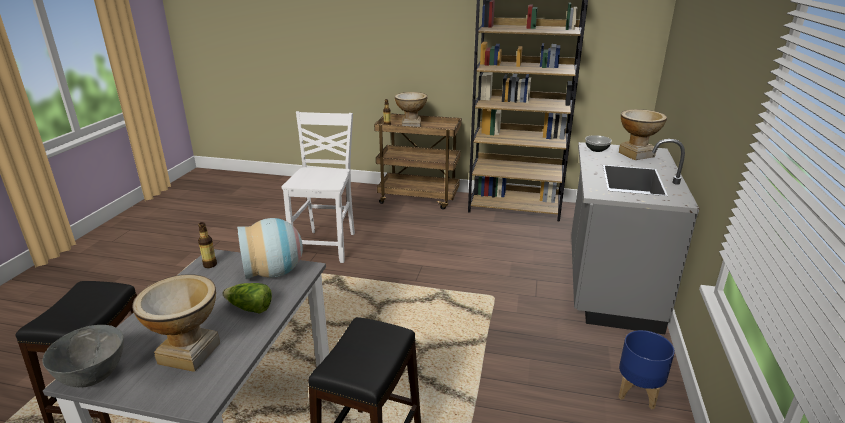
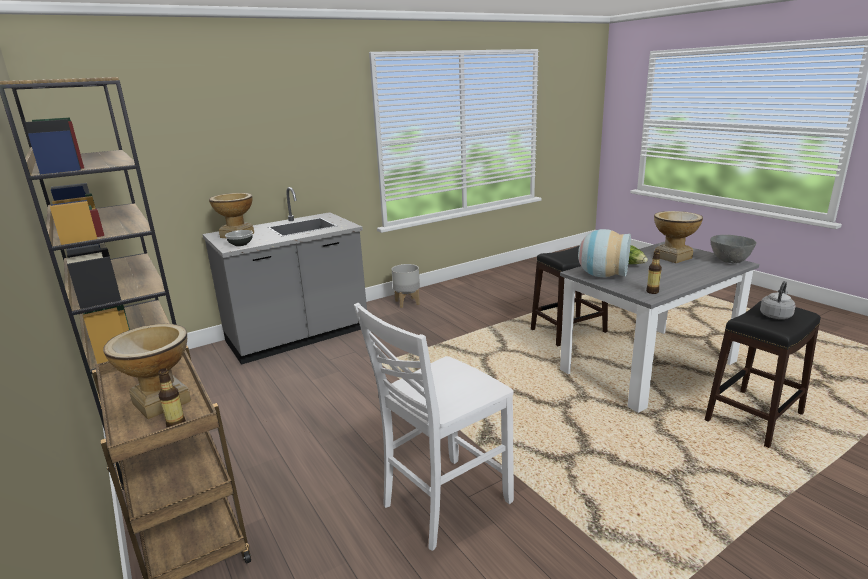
camera: 135 degrees left, 5 degrees down
blue planter [618,330,675,409] -> grey planter [392,264,420,308]
none -> grey kettle [760,281,795,319]

